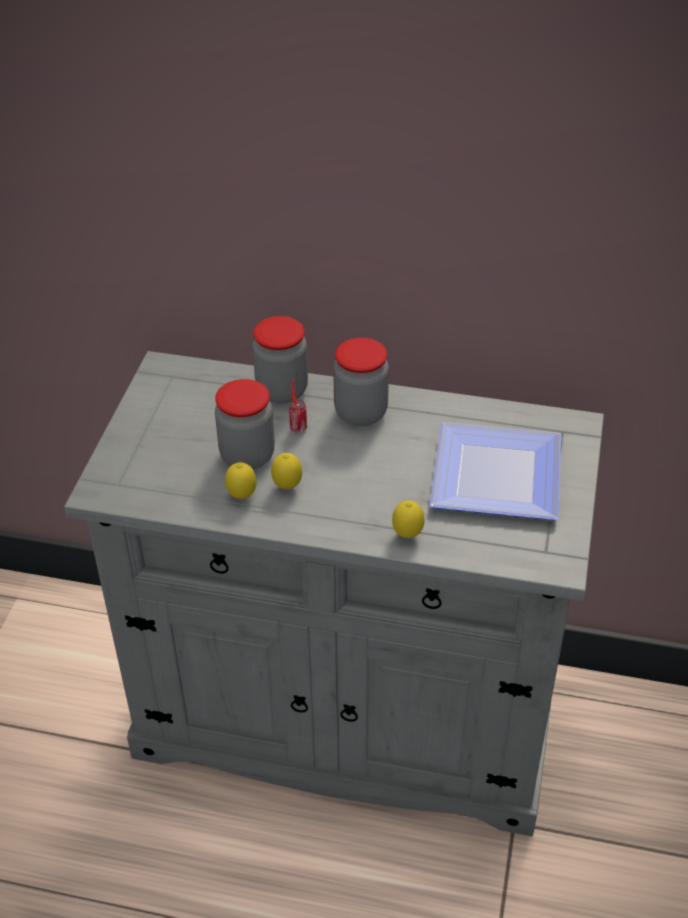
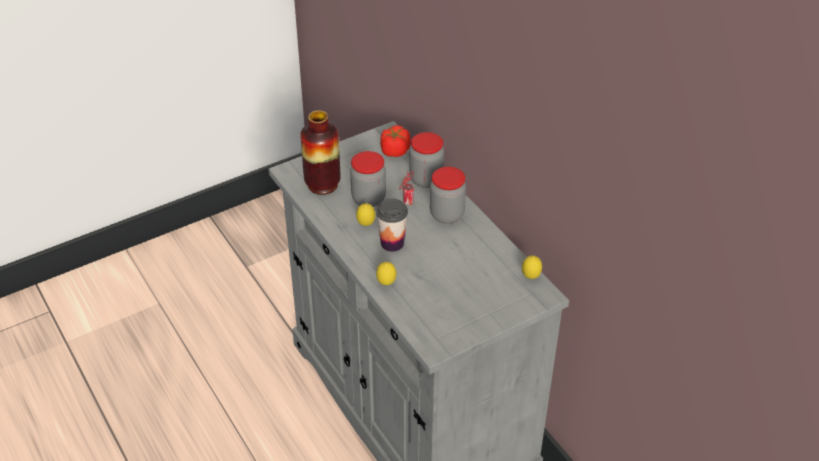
camera: 45 degrees right, 0 degrees up
lemon [225,462,256,499] -> lemon moved to [522,255,542,279]
plate [429,422,561,520] -> none
none -> vase [300,110,340,195]
none -> cup [376,199,408,252]
none -> tomato [380,125,411,157]

